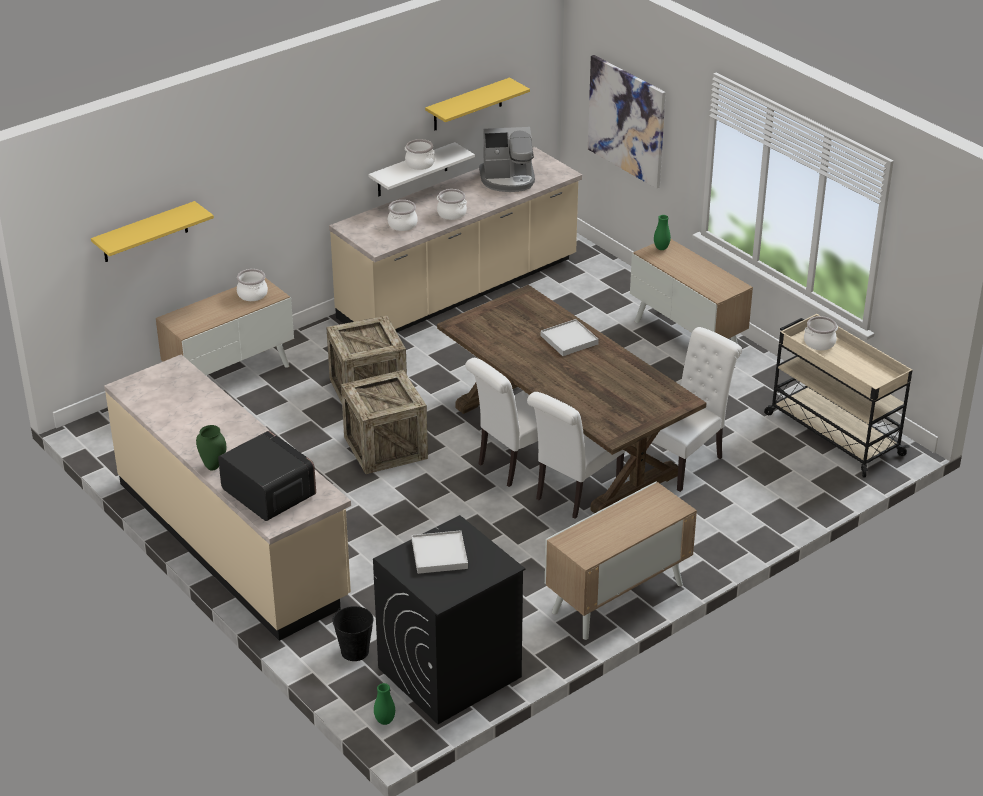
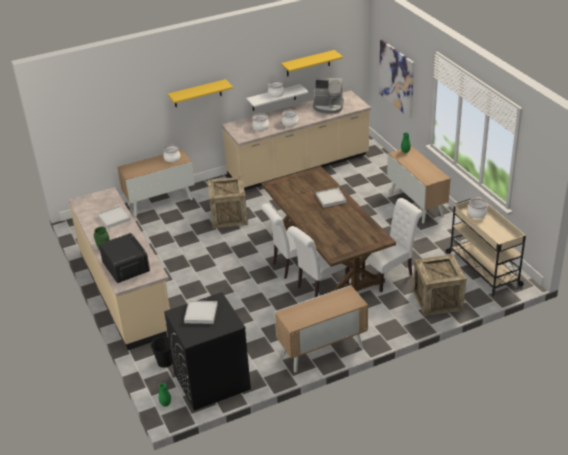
camera: 15 degrees right, 0 degrees up
yellow shelf [91,201,214,262] -> yellow shelf moved to [168,79,233,107]
crate [341,370,428,474] -> crate moved to [413,254,466,316]
none -> white tray [98,206,131,229]

